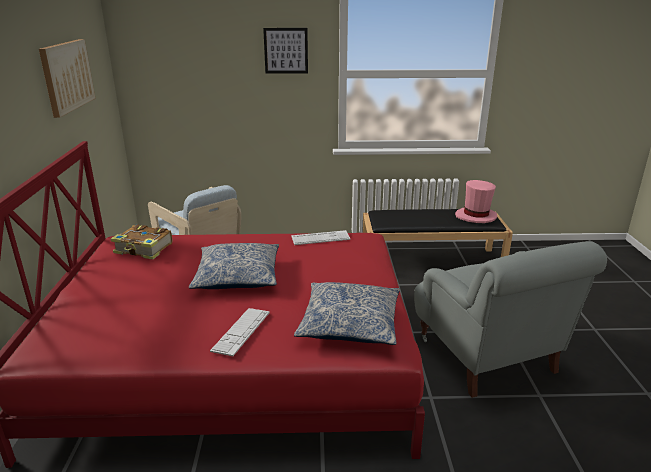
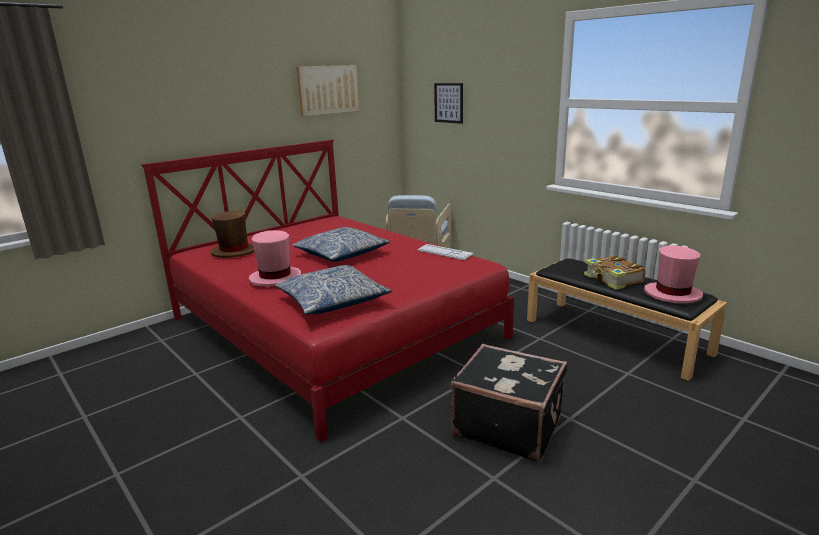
camera: 50 degrees right, 5 degrees down
book [111,224,172,259] -> book moved to [584,255,646,290]
keyboard [210,308,270,356] -> pink hat [249,230,301,287]
picture [263,28,308,74] -> picture moved to [434,83,463,124]
grey armchair [414,241,607,398] -> black suitcase [450,344,567,462]
none -> brown hat [210,211,255,258]

